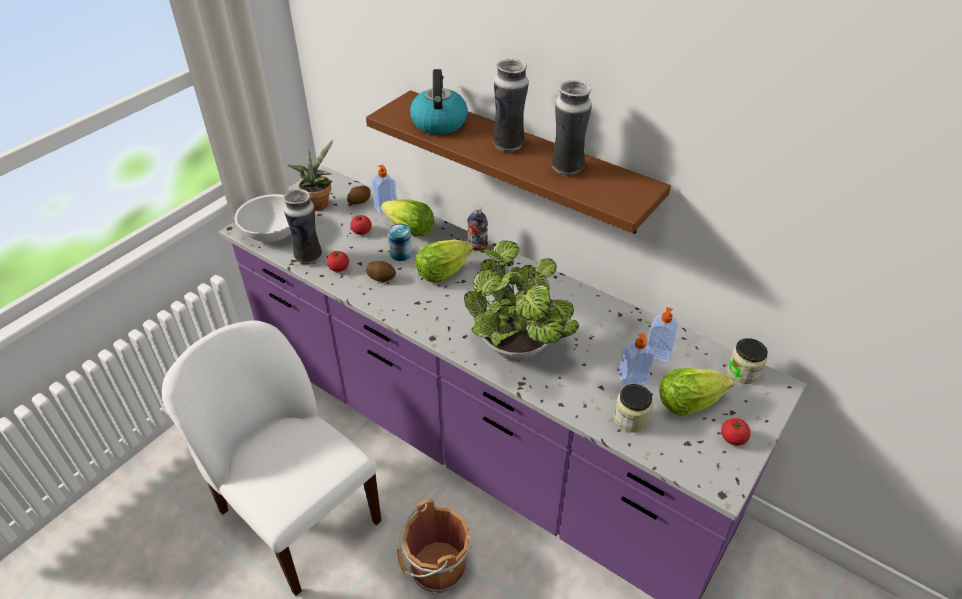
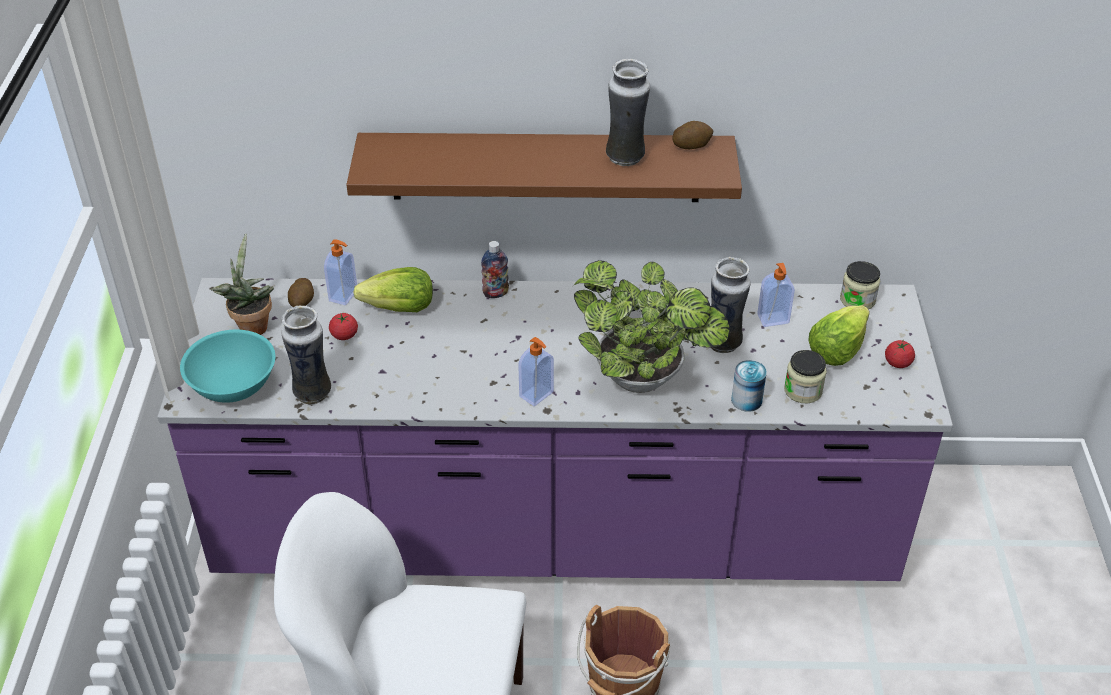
camera: 35 degrees left, 0 degrees up
white bowl [235,194,291,242] -> turquoise bowl [180,330,275,403]
tomato [327,251,349,272] -> none
potato [366,261,396,282] -> potato moved to [672,121,714,149]
can [388,224,412,261] -> can moved to [731,360,767,412]
kettle [410,69,468,135] -> none
lettuce [416,240,473,283] -> none
vase [493,59,529,152] -> vase moved to [710,257,750,353]
soap dispenser [618,333,654,387] -> soap dispenser moved to [518,337,554,406]

